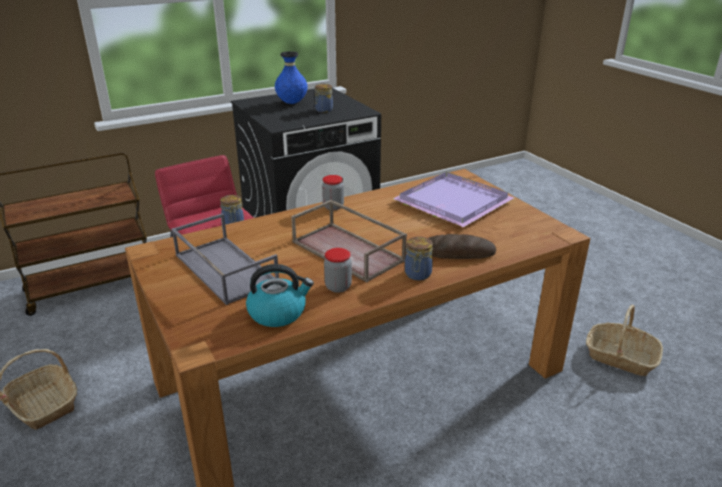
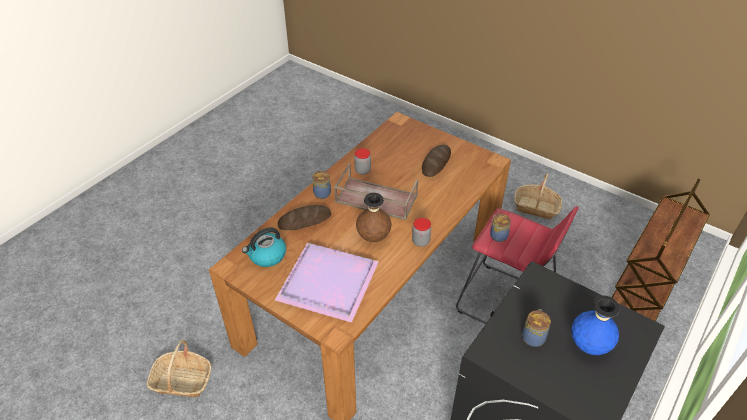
camera: 155 degrees right, 15 degrees up
grey tray [172,213,279,305] -> bread [422,145,451,177]
kettle [246,264,314,327] -> kettle moved to [242,227,286,267]
none -> brown vase [356,193,392,242]

